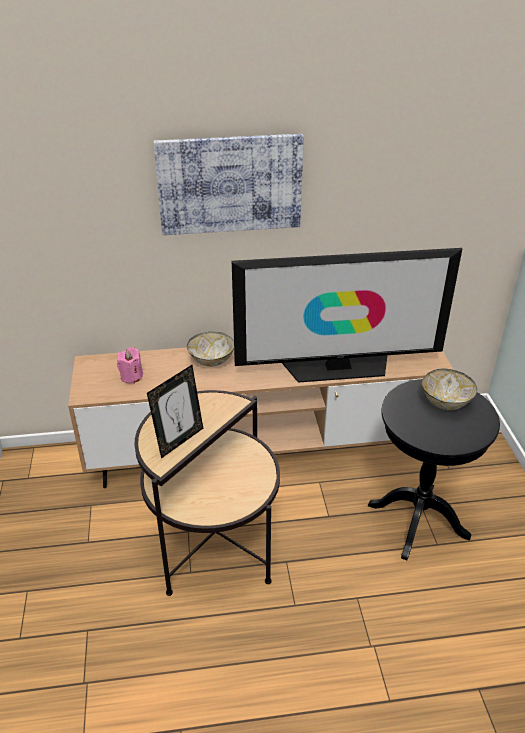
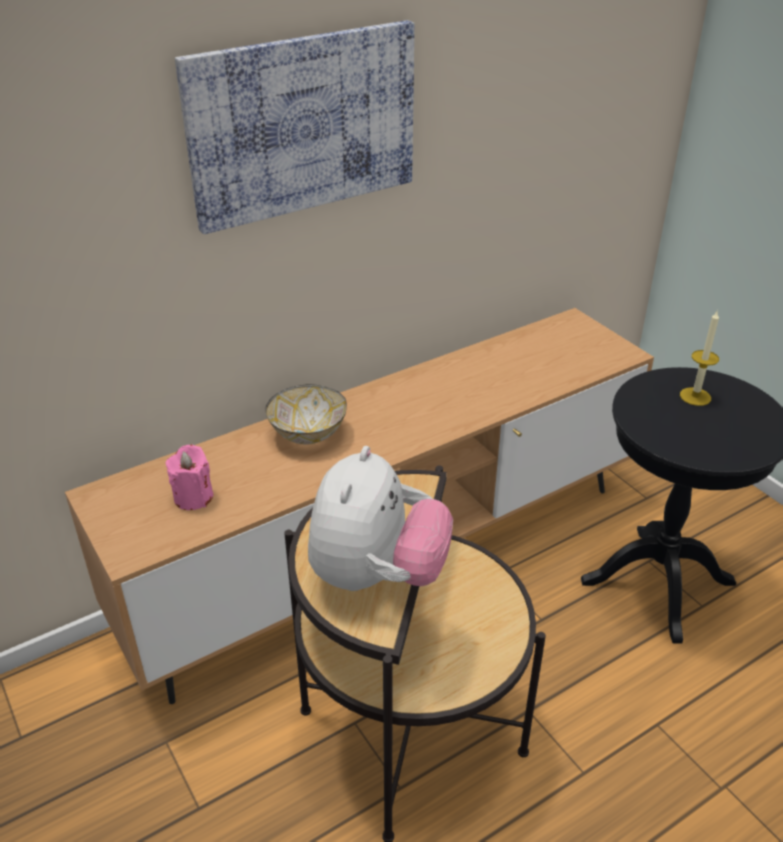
camera: 25 degrees left, 0 degrees up
picture frame [147,365,203,458] -> plush toy [308,446,453,591]
television [232,248,462,383] -> none
bowl [422,368,477,410] -> candle [680,311,719,406]

